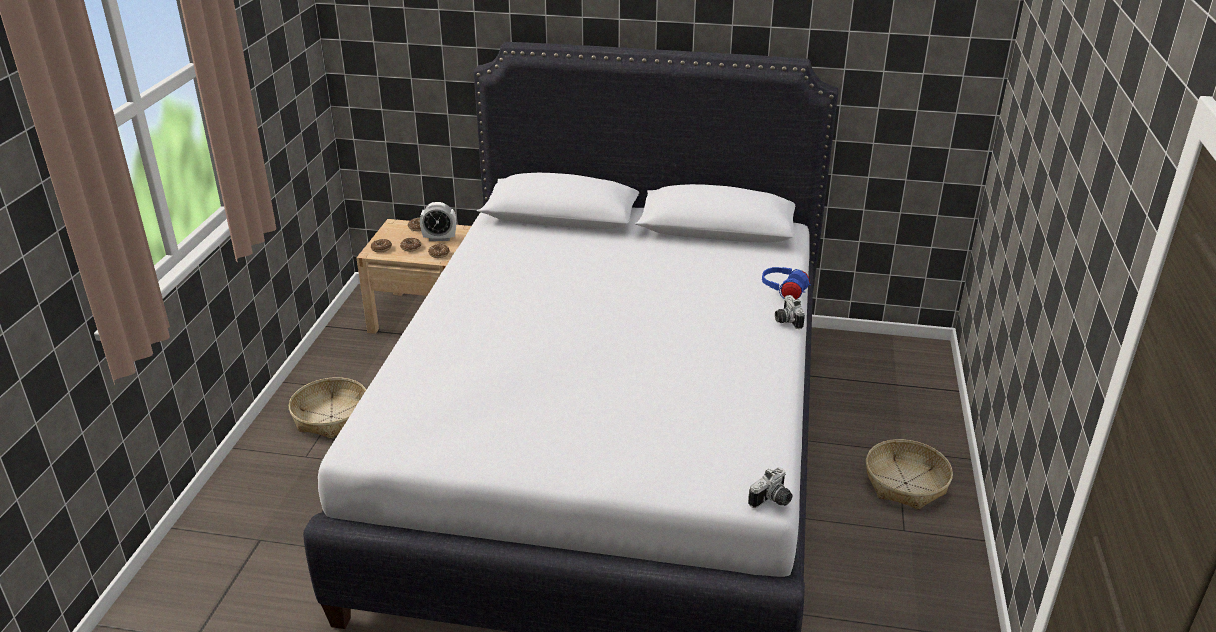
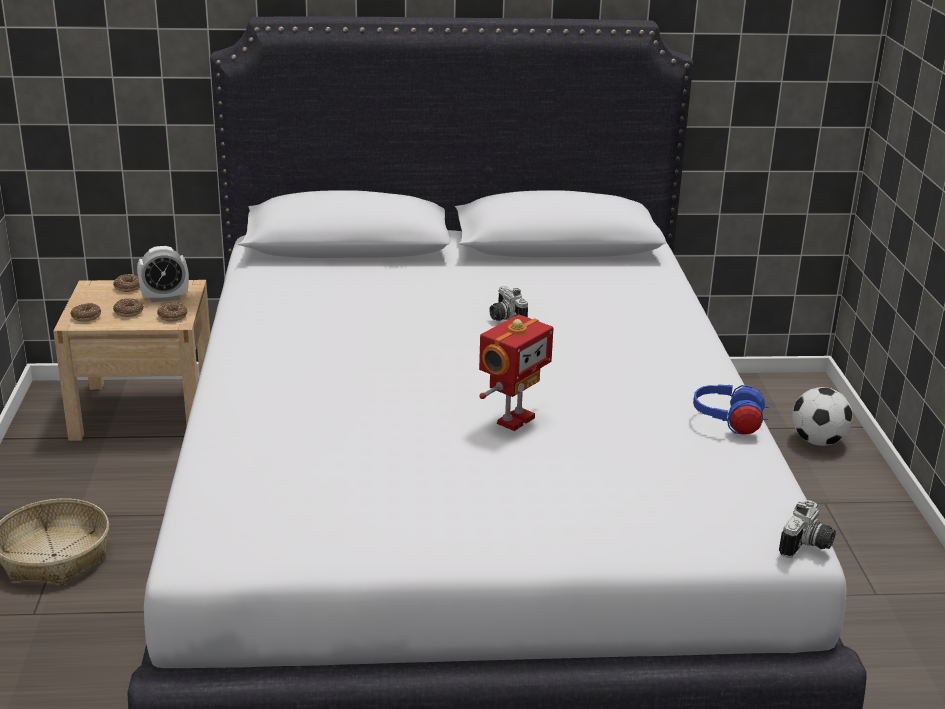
camera: 15 degrees left, 5 degrees down
blue headphones [762,267,811,299] -> blue headphones moved to [693,384,769,435]
camera [775,295,805,329] -> camera moved to [489,286,528,321]
basket [866,439,953,510] -> none
none -> toy robot [479,314,554,431]
none -> football [792,387,853,446]

